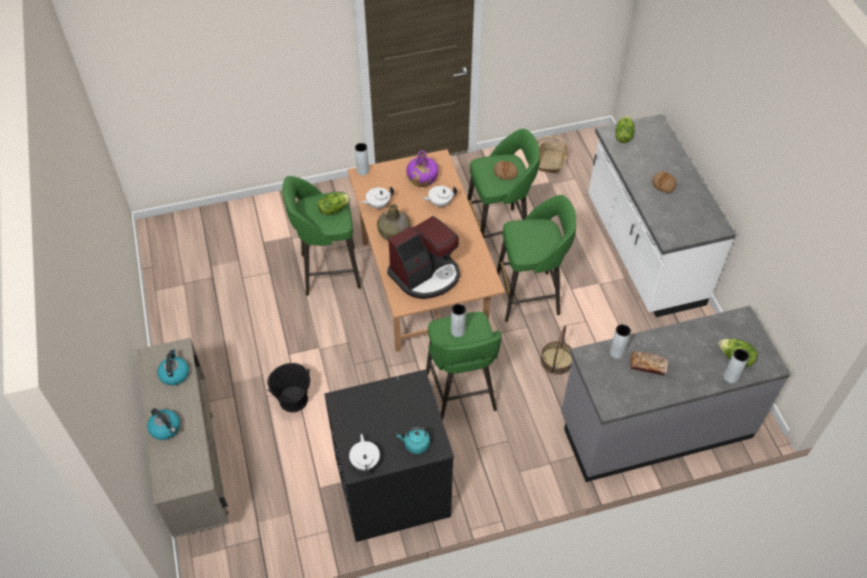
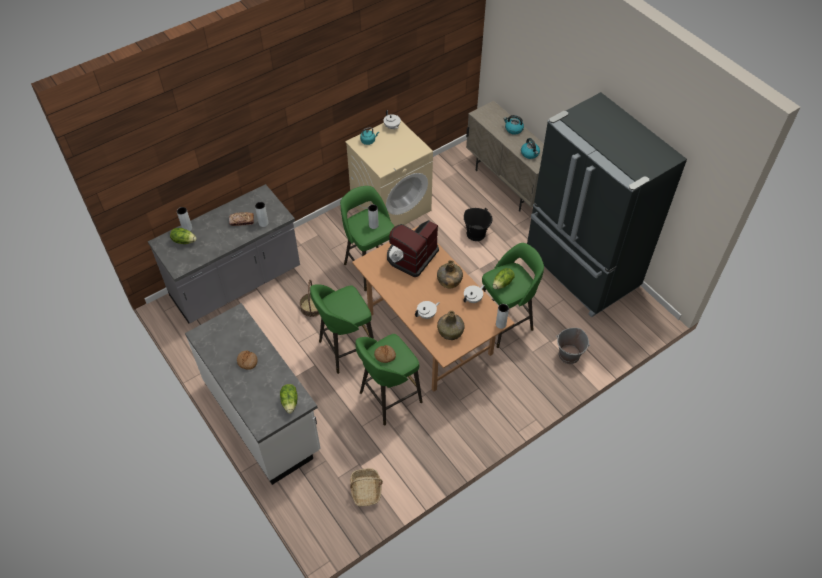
camera: 160 degrees right, 0 degrees up
black washing machine [324,369,454,542] -> beige washing machine [345,121,433,226]
purple bottle [407,150,438,187] -> green bottle [437,311,465,340]
none -> black fridge [527,92,687,317]
none -> grey bucket [556,328,590,364]

